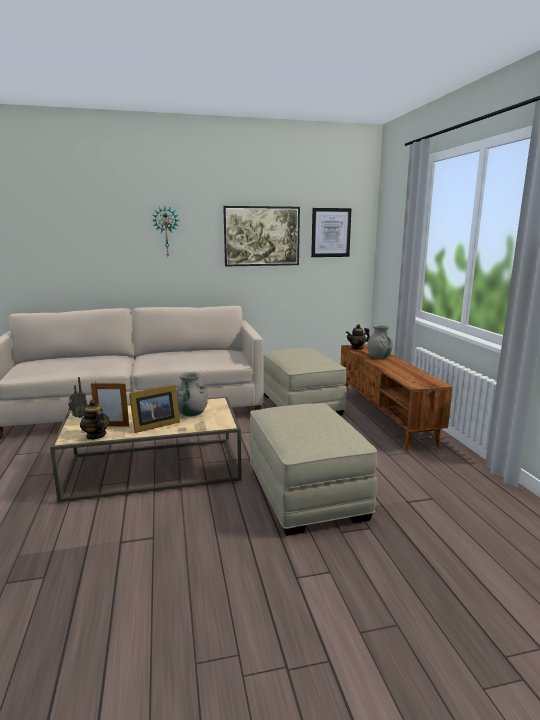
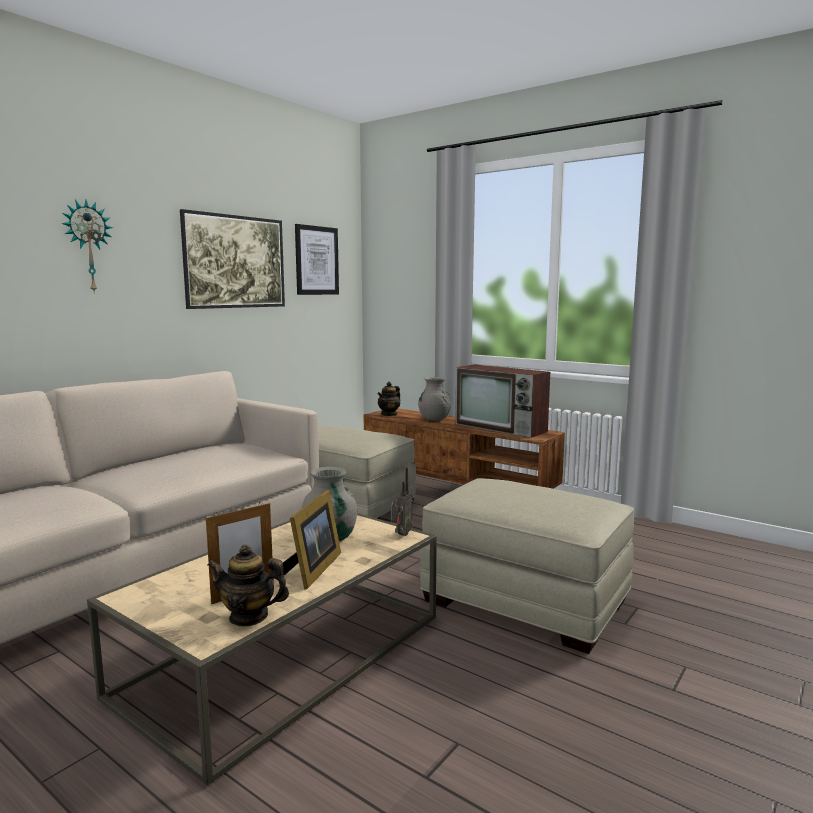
camera: 40 degrees left, 5 degrees down
radio [68,377,87,418] -> radio moved to [391,467,413,536]
none -> television [455,364,550,438]

